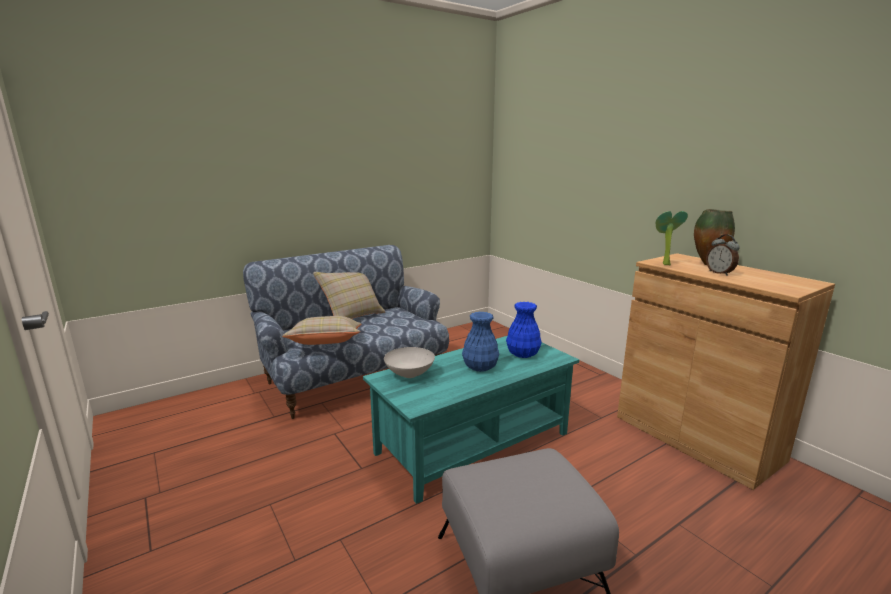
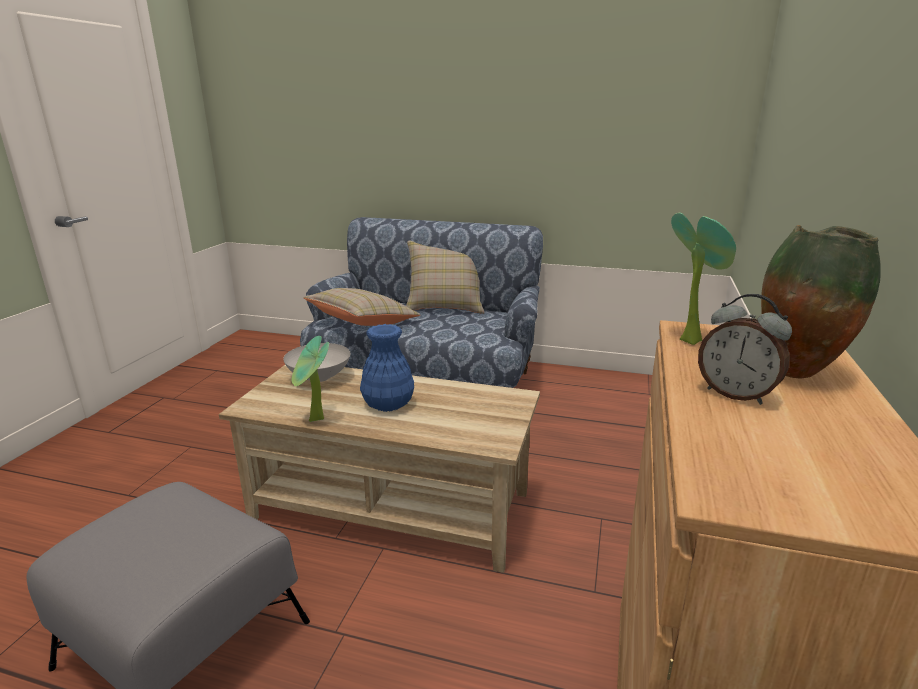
camera: 50 degrees right, 5 degrees up
turquoise coffee table [363,336,579,504] -> beige coffee table [219,365,540,573]
blue vase [506,302,542,358] -> none
alarm clock [706,234,740,276] -> alarm clock turned 75 degrees counterclockwise [698,294,792,405]
none -> potted plant [292,336,329,422]

